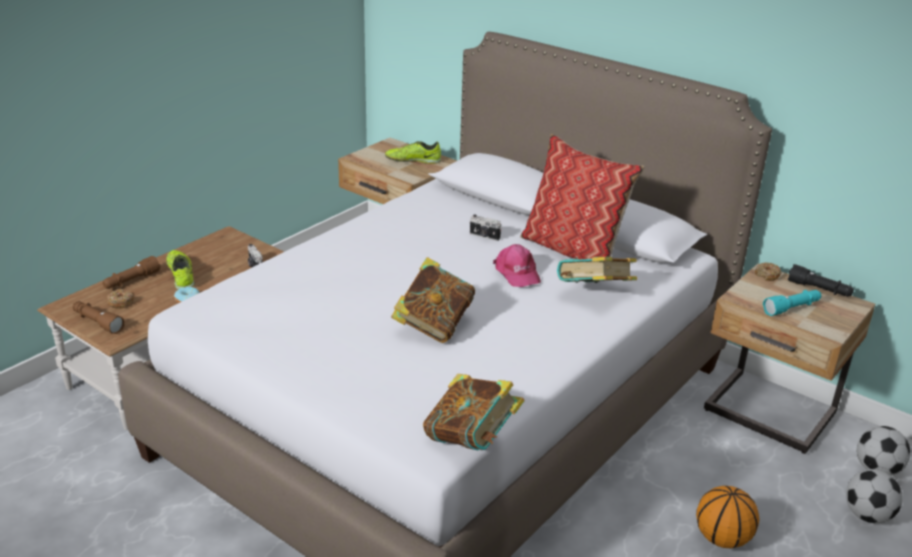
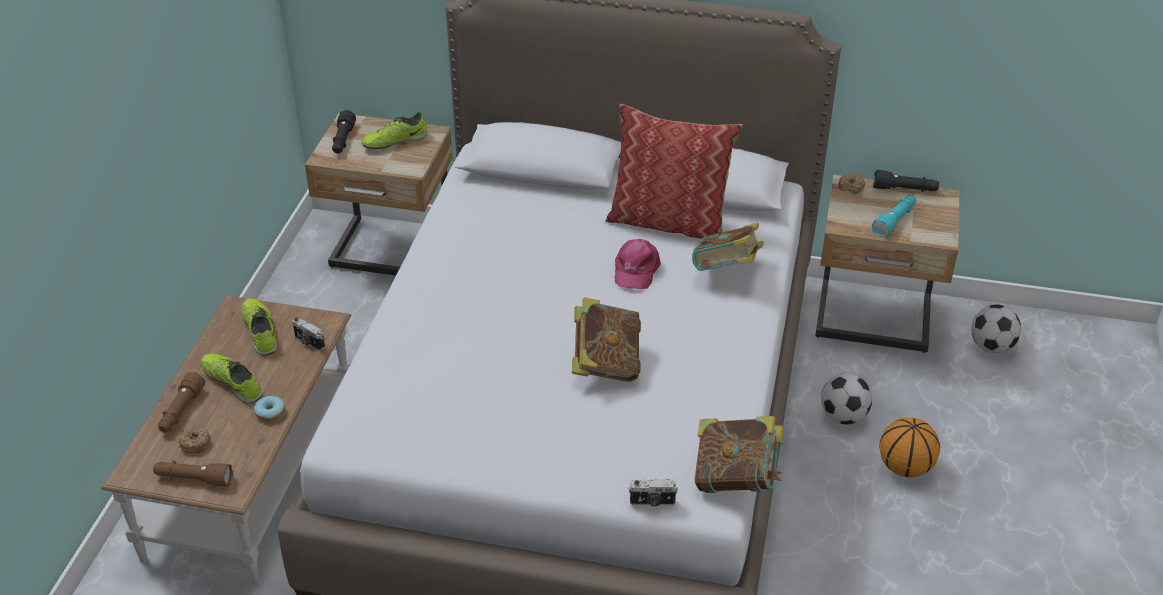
camera: 25 degrees left, 10 degrees up
camera [470,214,502,241] -> camera moved to [629,479,678,507]
pink cap [493,244,541,287] -> pink cap turned 60 degrees clockwise [615,239,661,289]
football [846,469,903,523] -> football moved to [821,373,872,425]
none -> shoe [241,299,278,356]
none -> black flashlight [332,110,356,154]

